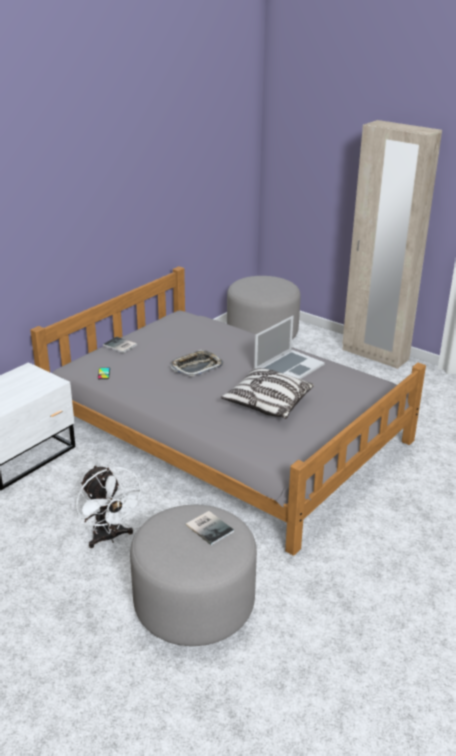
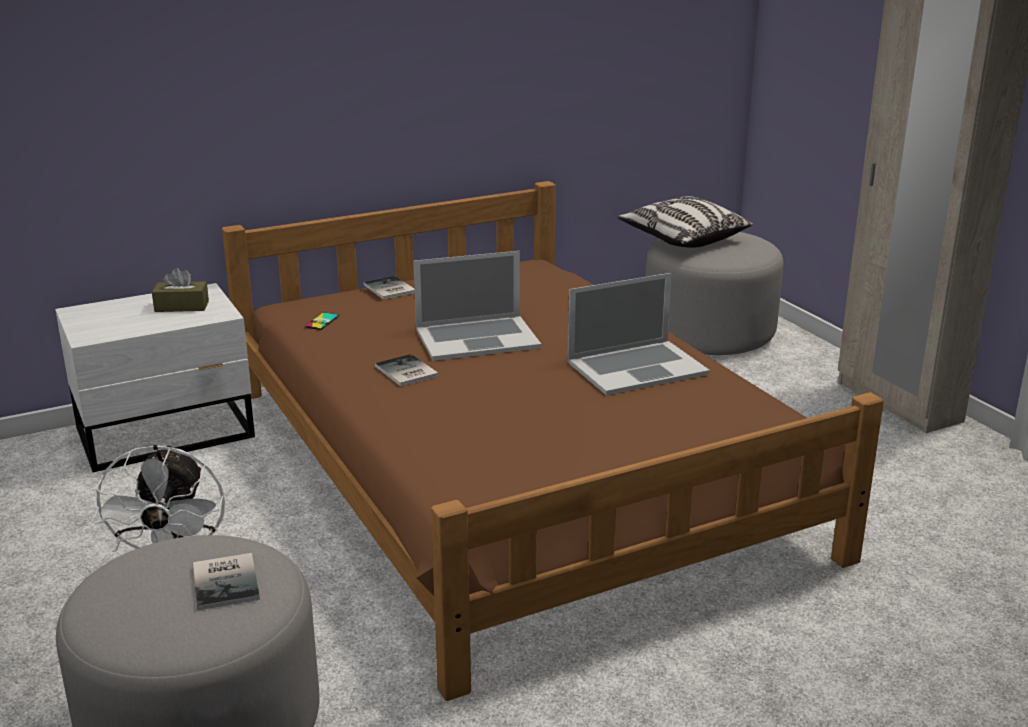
camera: 25 degrees right, 5 degrees down
grey bed [30,266,426,556] -> brown bed [222,181,884,701]
tray [170,350,224,377] -> laptop [414,251,541,361]
pillow [221,368,314,419] -> pillow moved to [617,196,753,248]
none -> brown tissue box [152,267,209,312]
none -> book [375,354,439,386]

